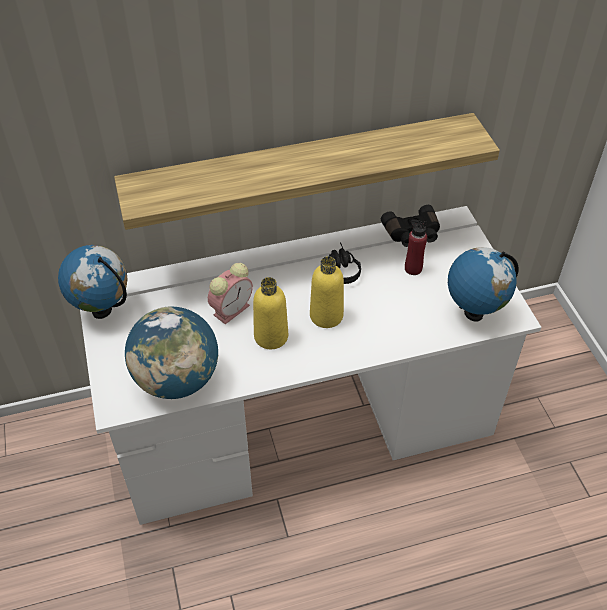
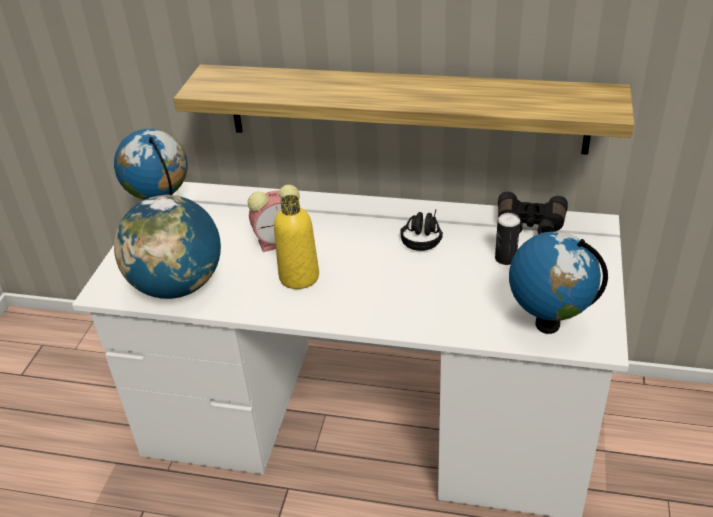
camera: 30 degrees right, 10 degrees down
yellow bottle [310,256,344,328] -> none
red bottle [405,220,427,275] -> can [495,213,520,265]

